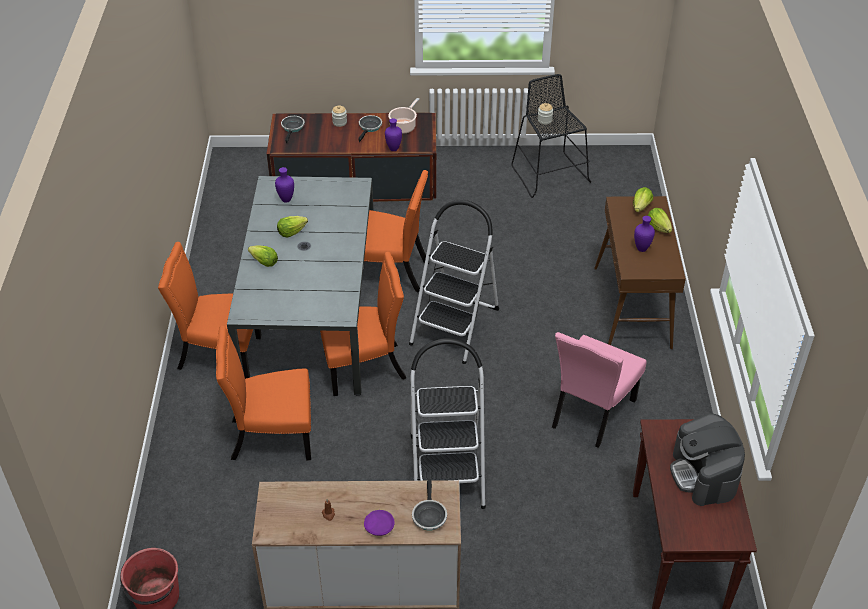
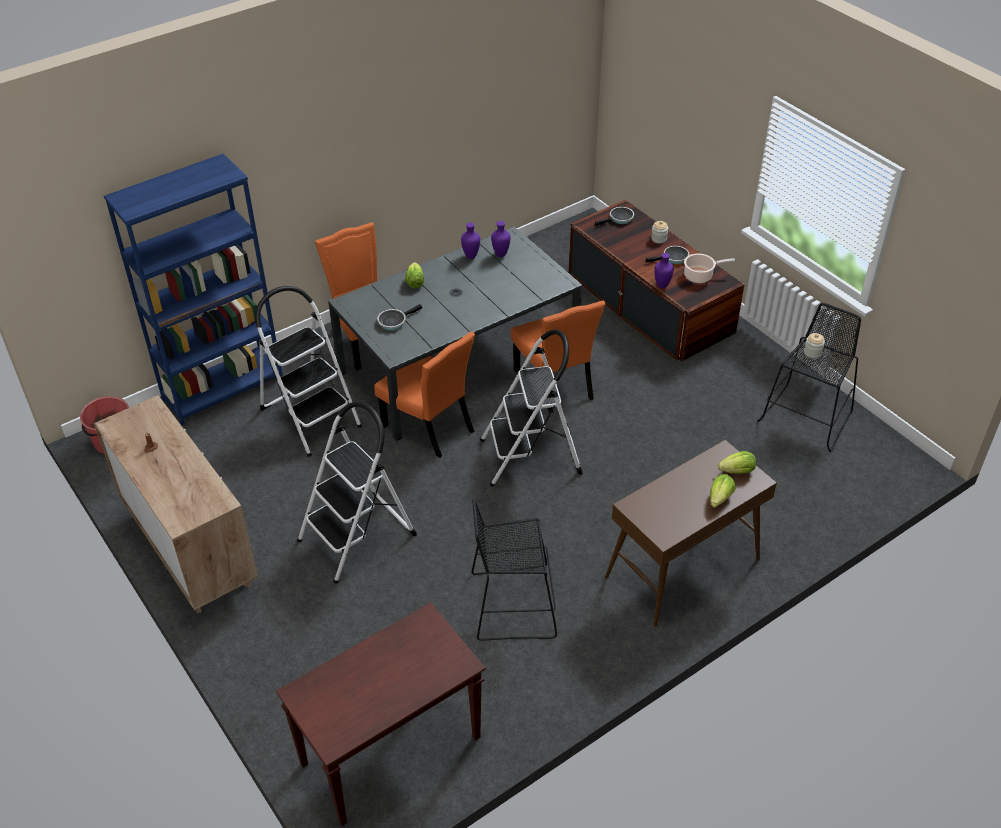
camera: 55 degrees right, 0 degrees up
orange chair [216,326,311,461] -> step ladder [255,286,362,457]
lettuce [277,216,308,238] -> none
purple plate [364,510,395,536] -> none
frying pan [412,479,447,531] -> frying pan moved to [377,304,422,330]
pink chair [552,332,647,448] -> black stool [471,499,557,641]
purple vase [634,216,655,252] -> purple vase moved to [461,223,480,259]
coffee machine [670,413,745,506] -> none
none -> blue bookcase [104,153,283,425]

